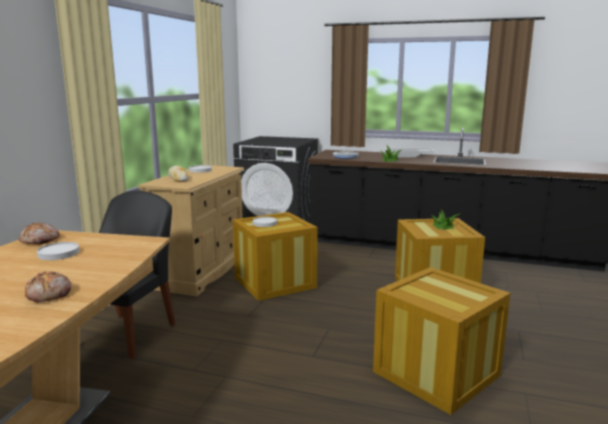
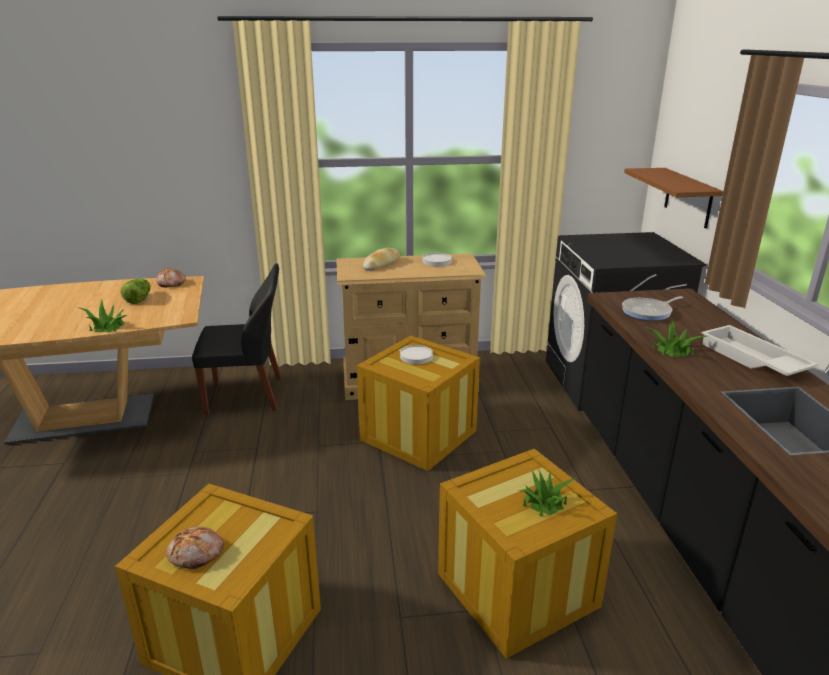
camera: 65 degrees right, 10 degrees up
bread [25,271,71,302] -> bread moved to [166,526,224,569]
white plate [37,242,79,260] -> lettuce [120,278,150,304]
none -> potted plant [78,299,128,332]
none -> brown shelf [624,168,723,229]

